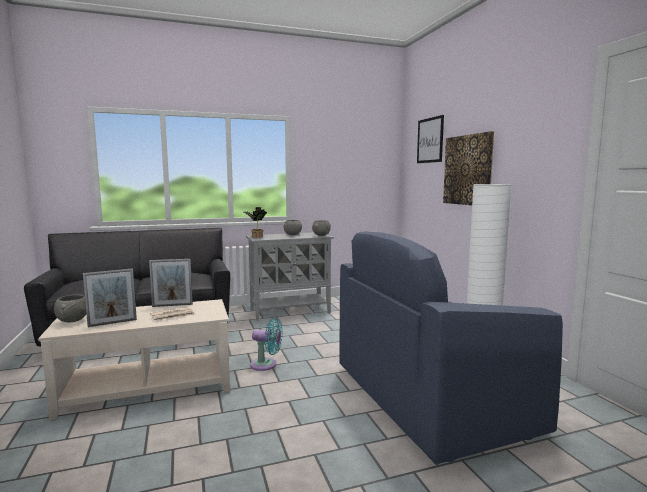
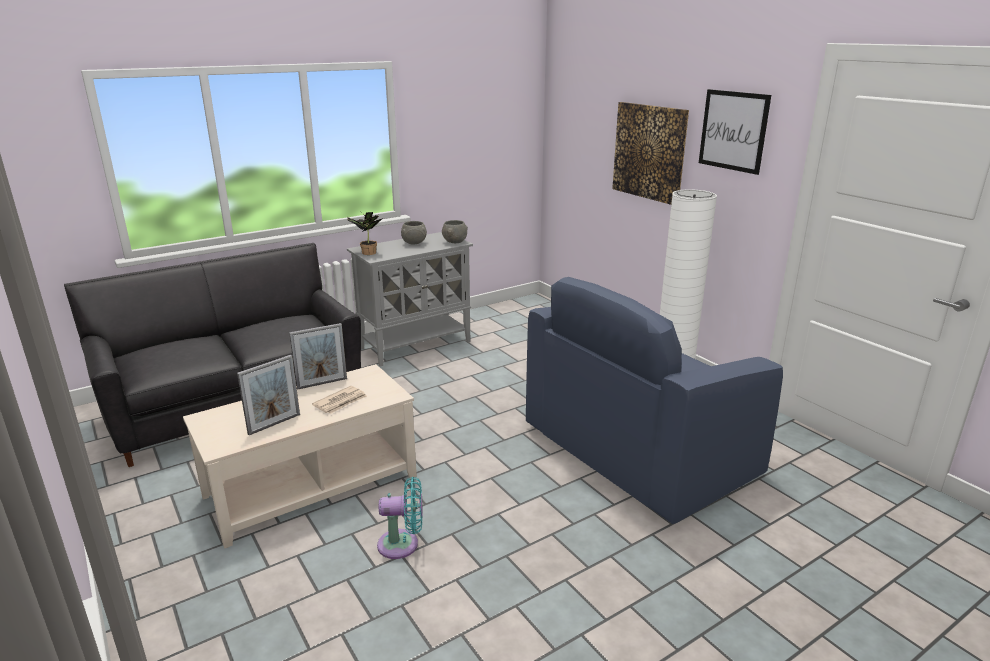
camera: 15 degrees left, 15 degrees up
grey bowl [54,294,86,322] -> none
turquoise fan [250,319,283,371] -> turquoise fan moved to [377,477,423,559]
picture [417,115,444,163] -> picture moved to [699,89,771,175]

